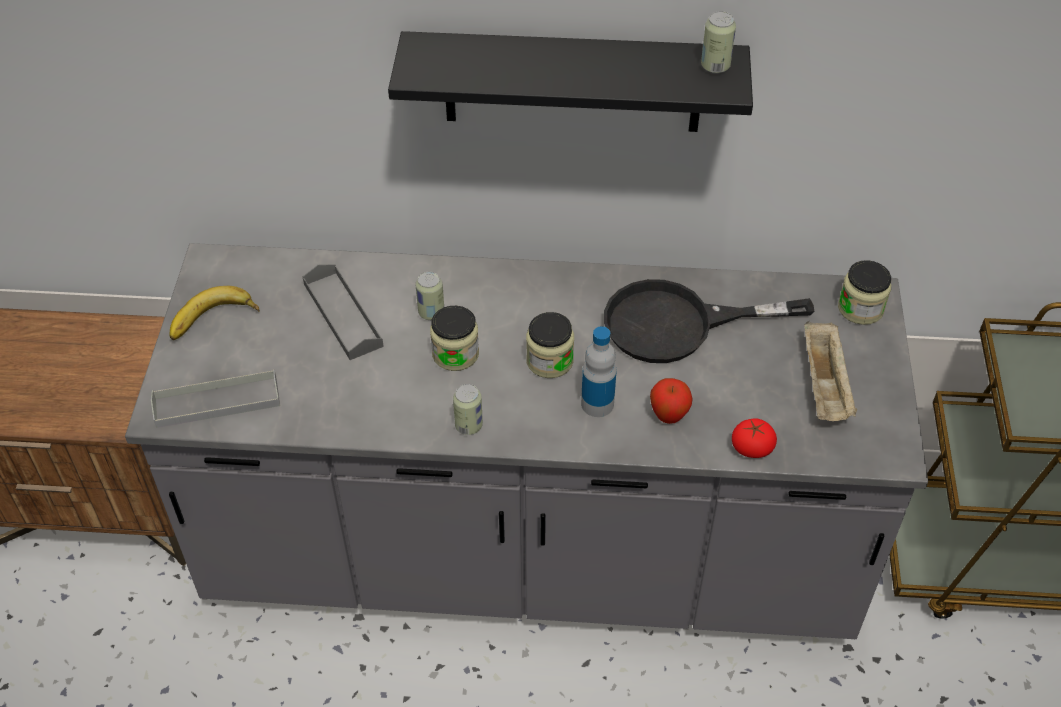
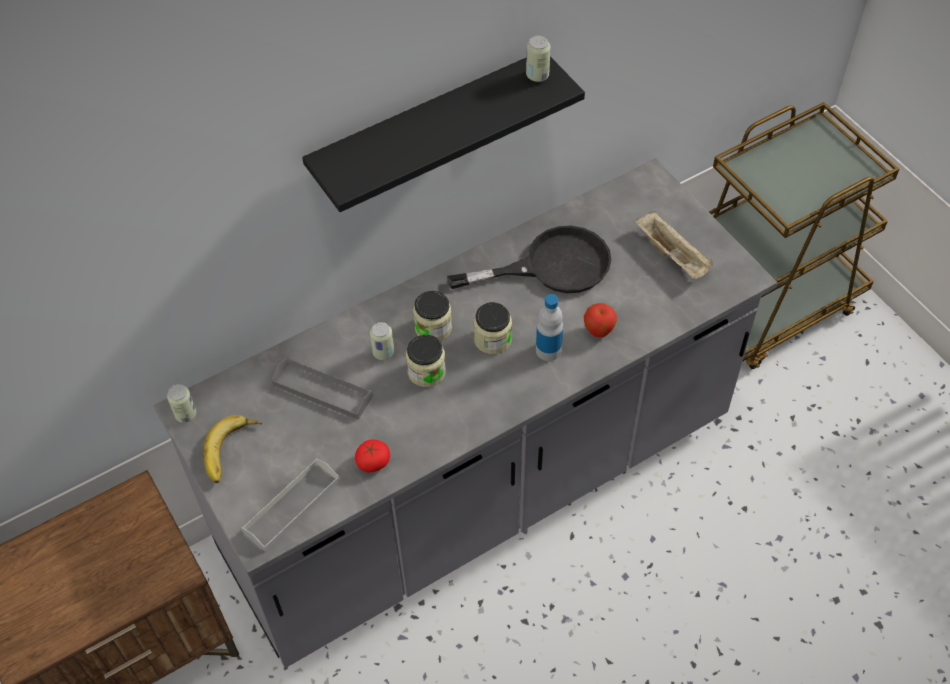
camera: 35 degrees left, 5 degrees up
can [453,384,483,435] -> can moved to [167,384,196,423]
black frying pan [604,279,814,363] -> black frying pan turned 150 degrees counterclockwise [447,226,611,293]
tomato [732,418,777,458] -> tomato moved to [355,439,390,472]
jar [838,260,891,325] -> jar moved to [413,291,452,341]

